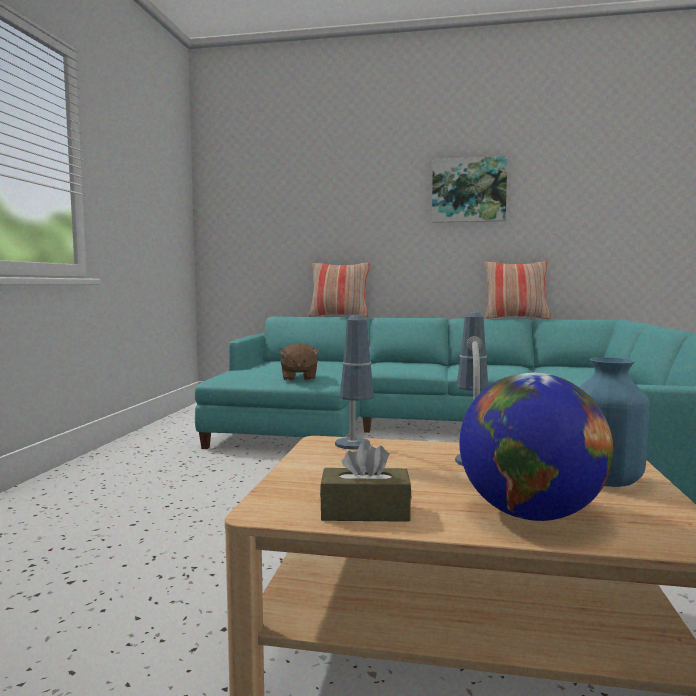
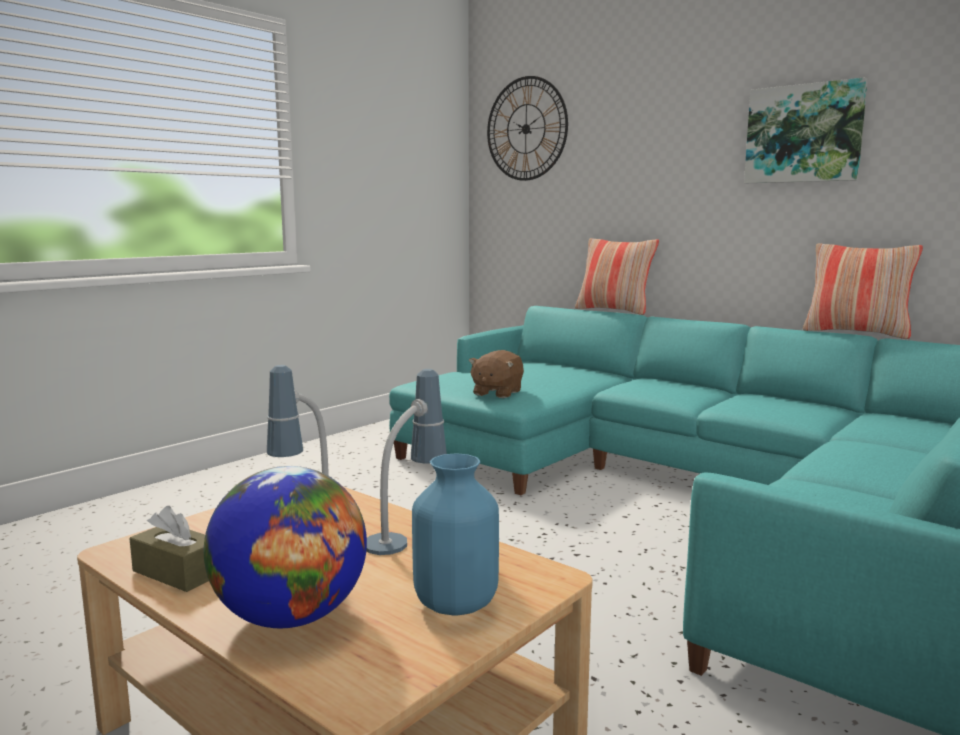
camera: 30 degrees right, 5 degrees up
none -> wall clock [487,76,568,181]

